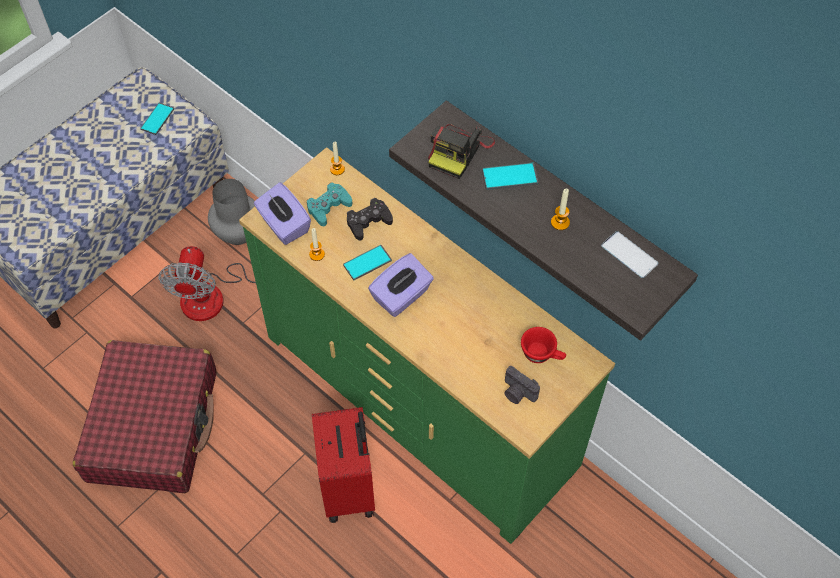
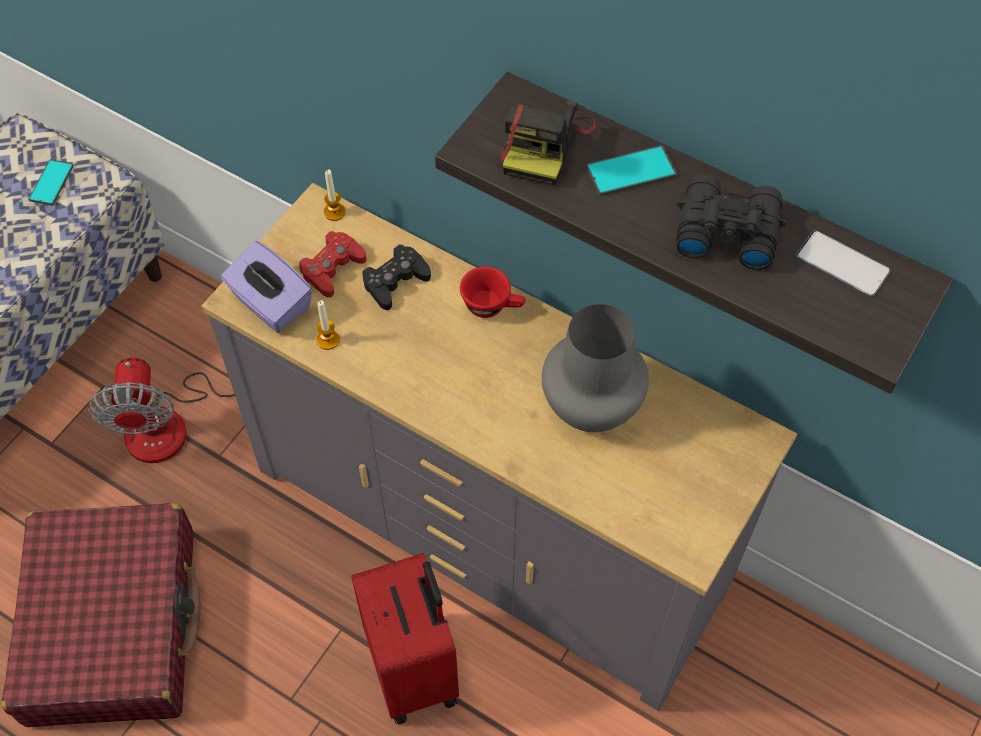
camera: 10 degrees left, 0 degrees up
grey vase [208,179,255,245] -> grey vase moved to [542,304,649,432]
green dresser [239,147,615,544] -> grey dresser [202,183,797,711]
turquoise game controller [307,182,352,226] -> red game controller [299,231,366,297]
phone [343,245,392,280] -> none
purple tissue box [368,253,434,317] -> none
camera [504,366,540,404] -> none
red cup [521,327,566,363] -> red cup moved to [460,266,526,318]
candle [551,189,570,230] -> black binoculars [676,175,786,270]

